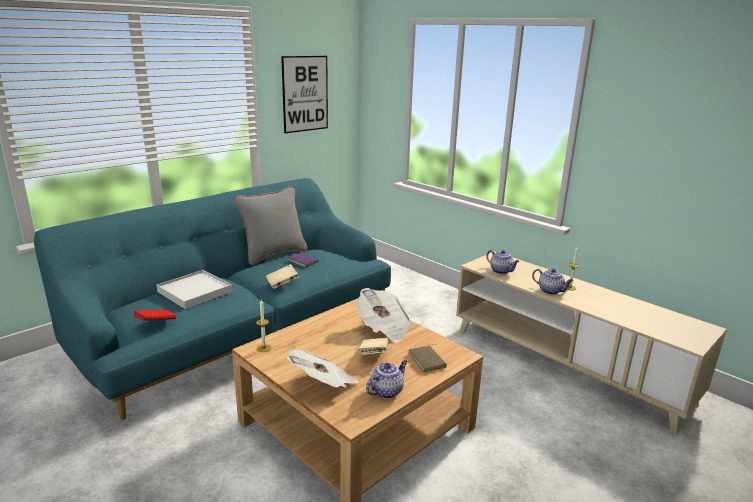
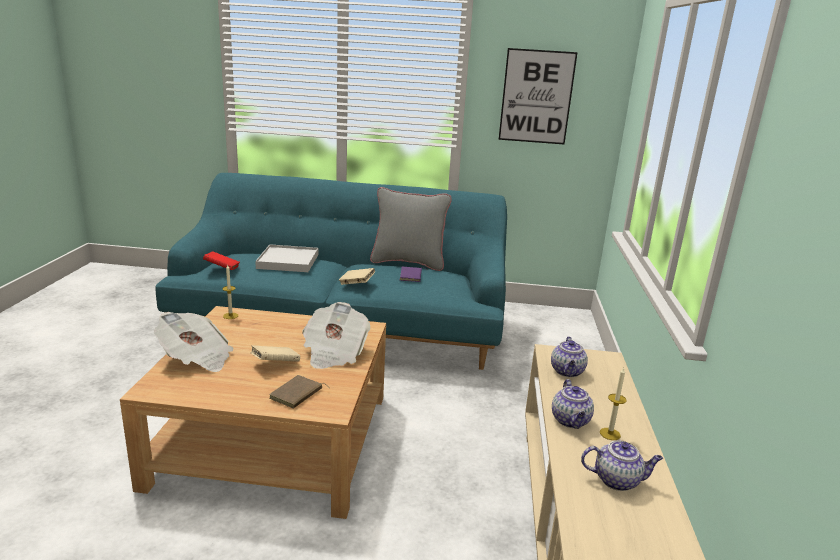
camera: 50 degrees right, 0 degrees up
teapot [366,360,407,399] -> teapot moved to [581,441,663,491]

